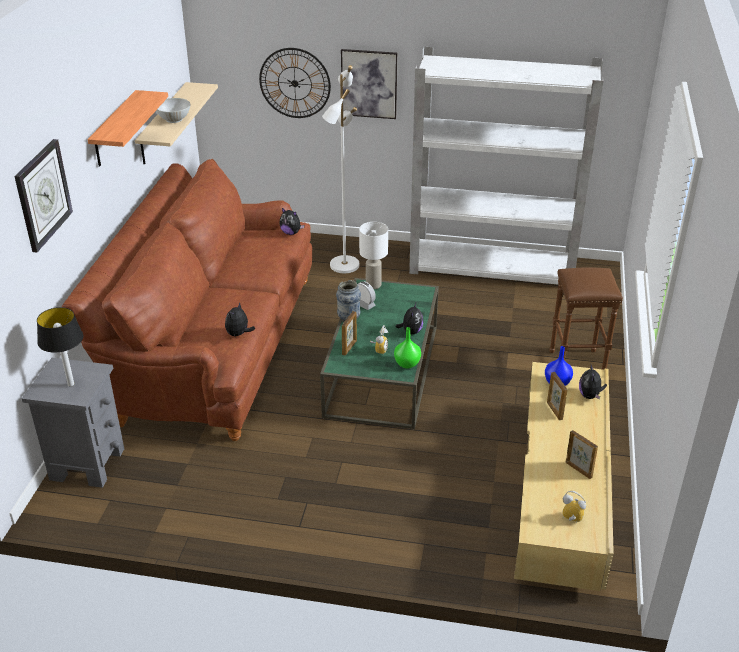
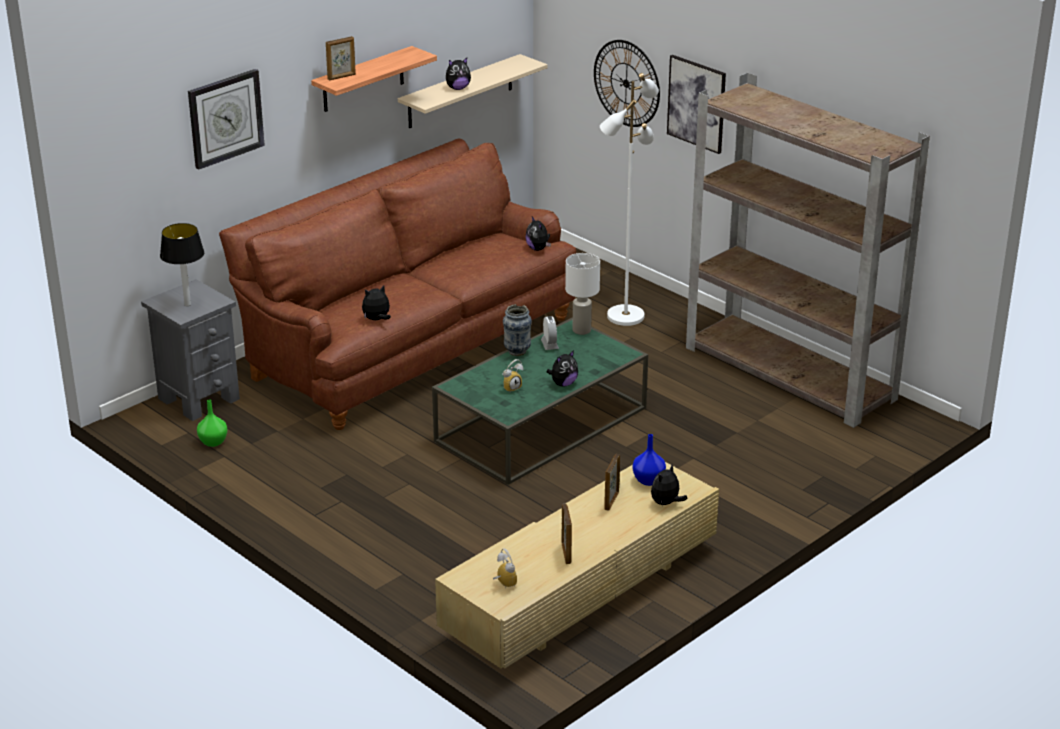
camera: 35 degrees right, 5 degrees down
white bowl [156,98,190,123] -> plush toy [446,58,471,90]
picture frame [342,311,357,356] -> picture frame moved to [326,36,356,80]
green vase [394,327,421,369] -> green vase moved to [197,400,228,447]
white bookcase [409,47,603,285] -> brown bookcase [686,73,930,428]
brown stool [550,267,623,370] -> none

